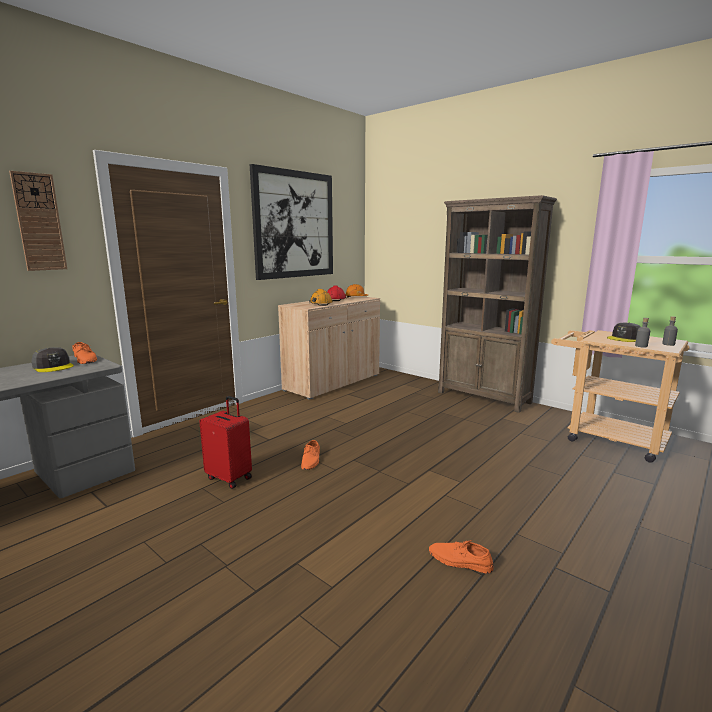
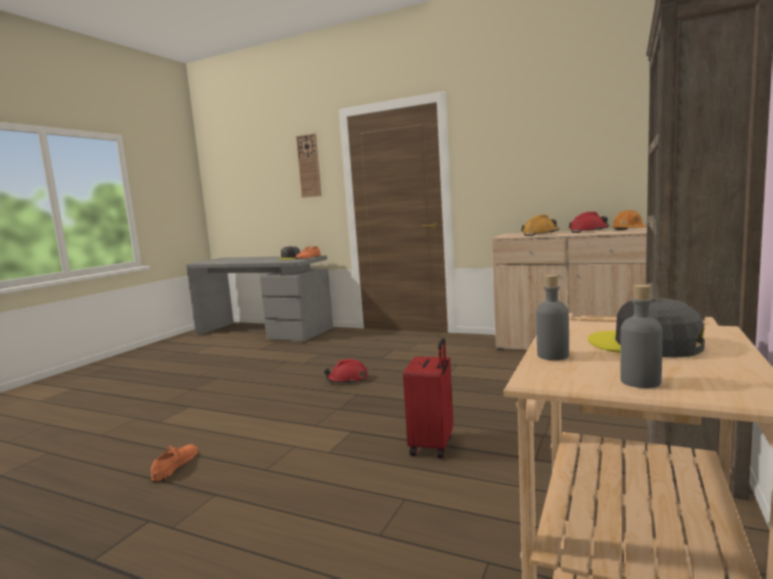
camera: 75 degrees right, 5 degrees down
red suitcase [199,396,252,489] -> red suitcase moved to [403,338,453,459]
picture [250,164,333,280] -> none
orange shoe [301,440,320,470] -> red hard hat [324,359,368,384]

